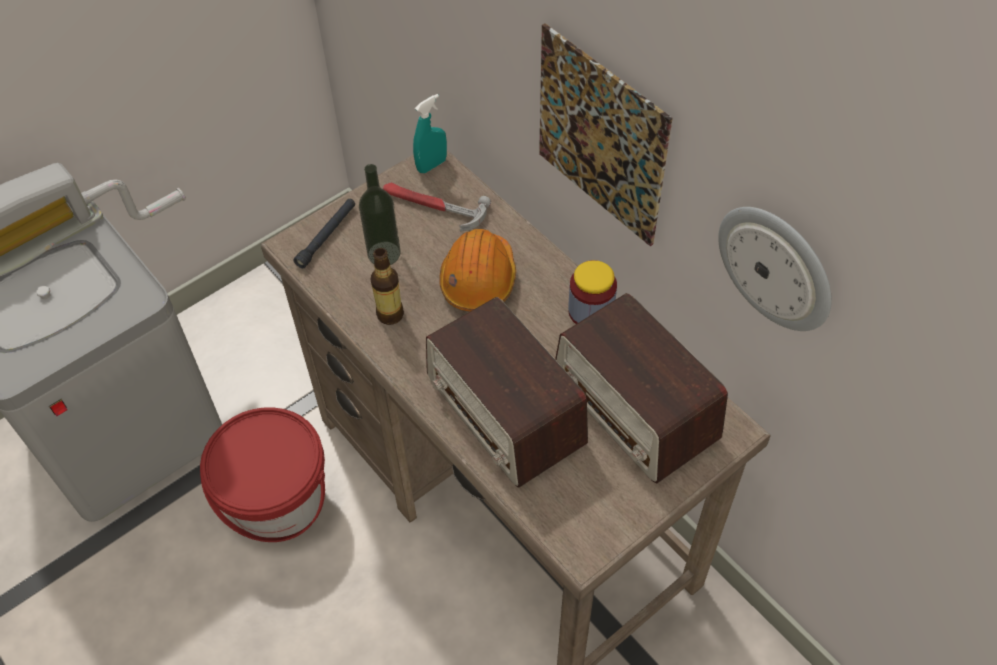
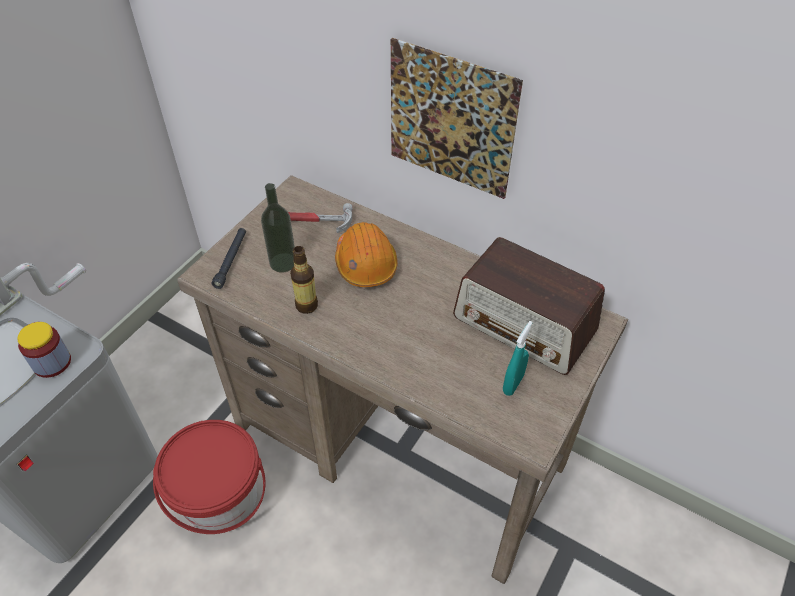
camera: 20 degrees left, 5 degrees down
turquoise spray bottle [413,94,447,173] -> turquoise spray bottle moved to [503,321,533,396]
radio [426,297,588,488] -> none
jar [568,260,617,324] -> jar moved to [17,322,71,378]
wall clock [718,207,832,331] -> none

